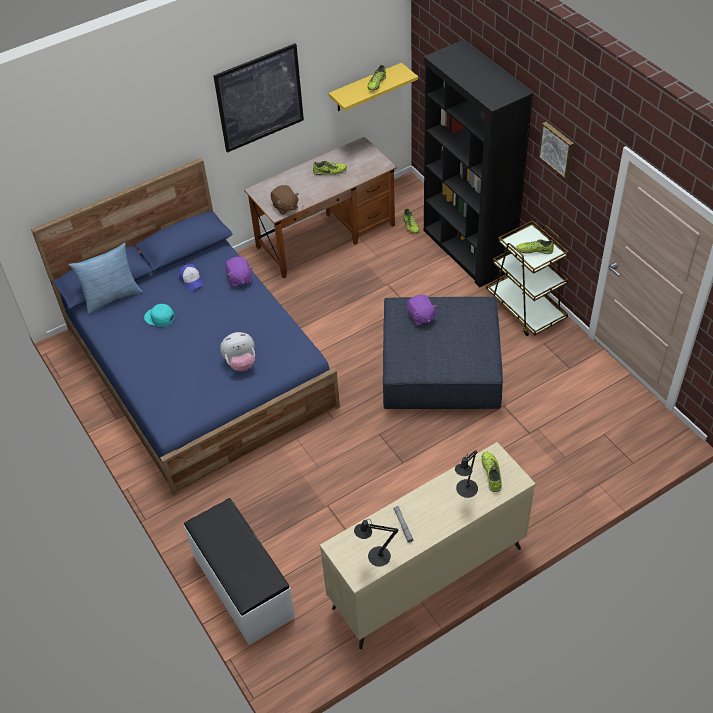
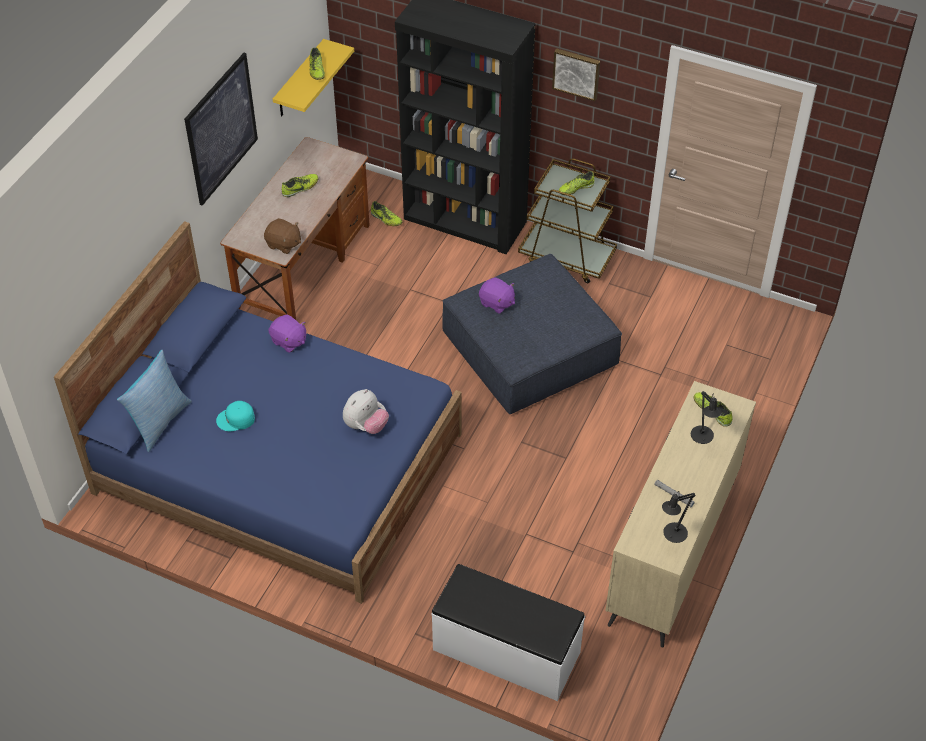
camera: 35 degrees left, 0 degrees up
cap [179,264,203,290] -> none

